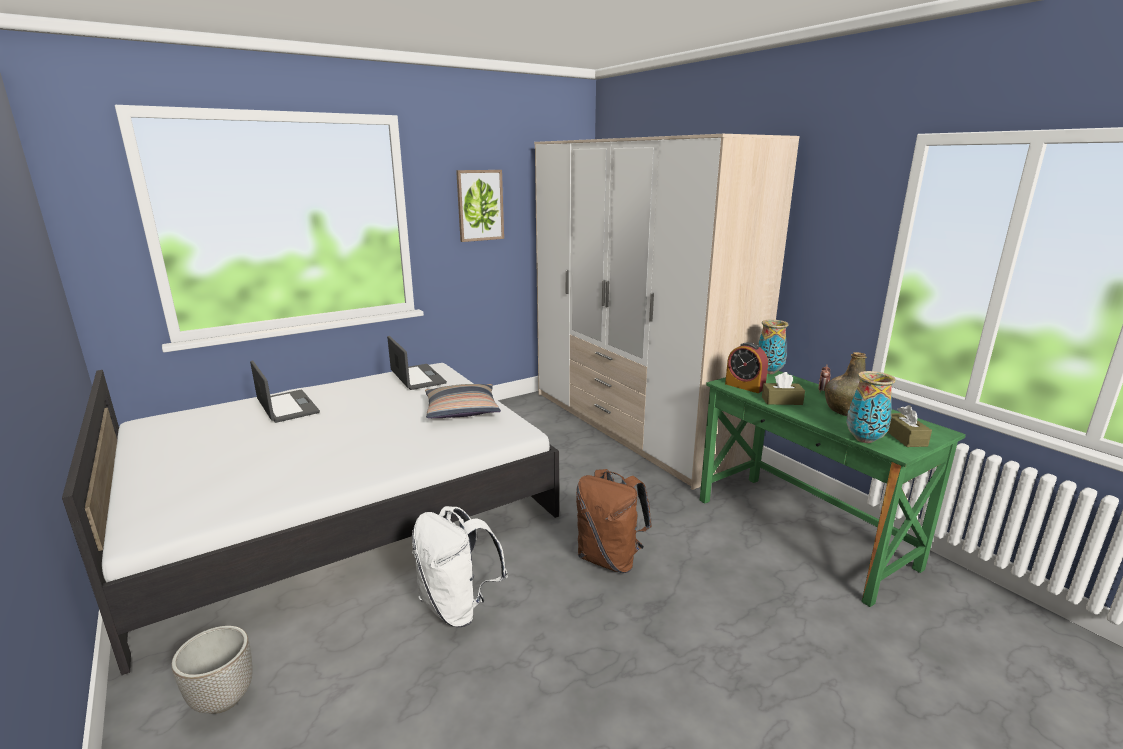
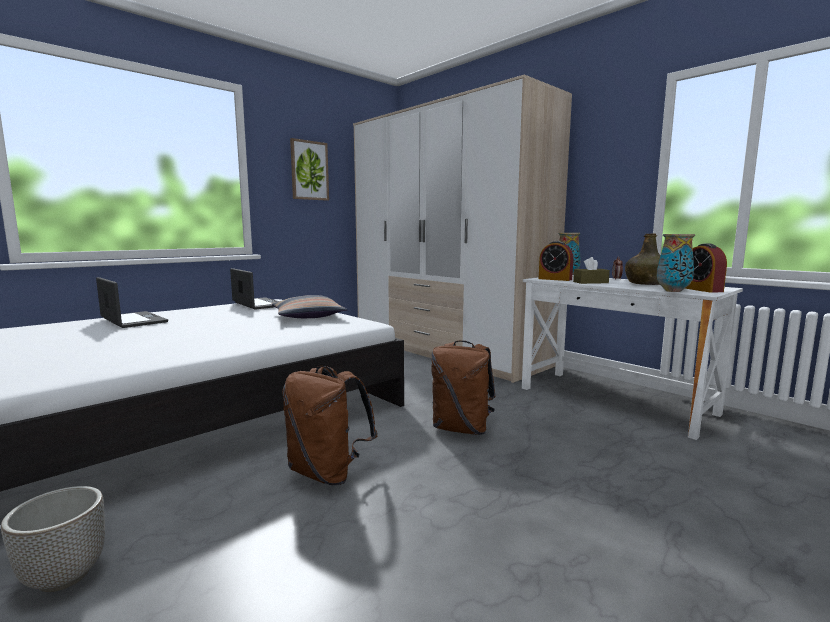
camera: 10 degrees left, 10 degrees down
white backpack [412,506,508,627] -> brown backpack [283,366,377,485]
green desk [700,371,966,607] -> white desk [522,275,743,440]
brown tissue box [888,405,932,447] -> alarm clock [685,243,727,293]

